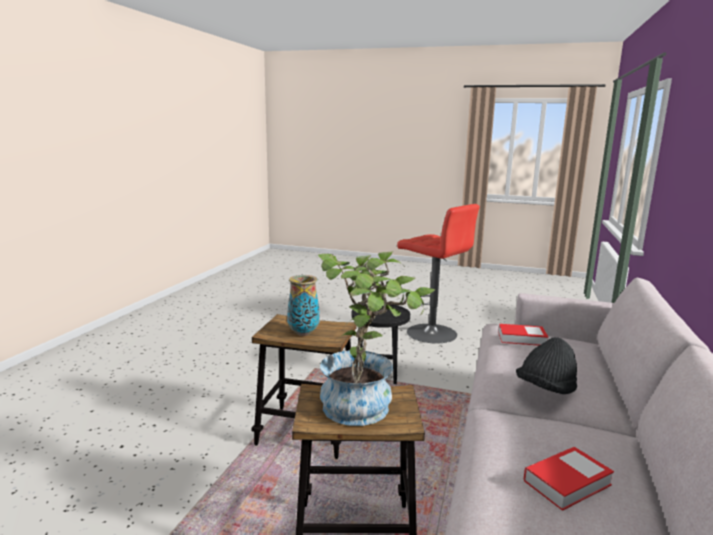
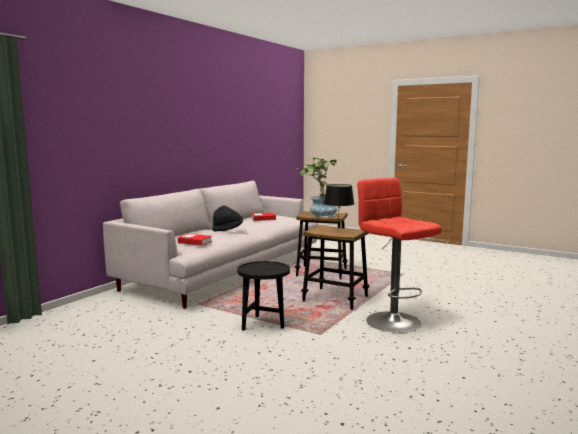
camera: 165 degrees left, 5 degrees down
vase [287,275,320,336] -> black table lamp [324,184,354,231]
red stool [397,204,480,343] -> red stool moved to [357,178,442,333]

